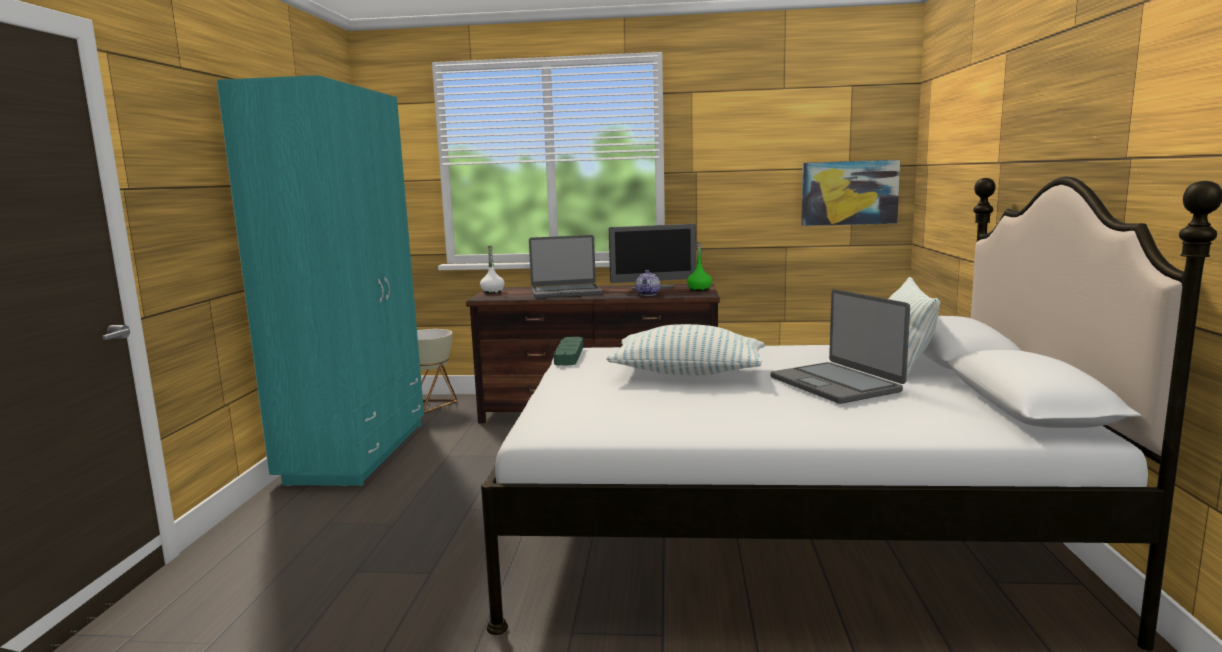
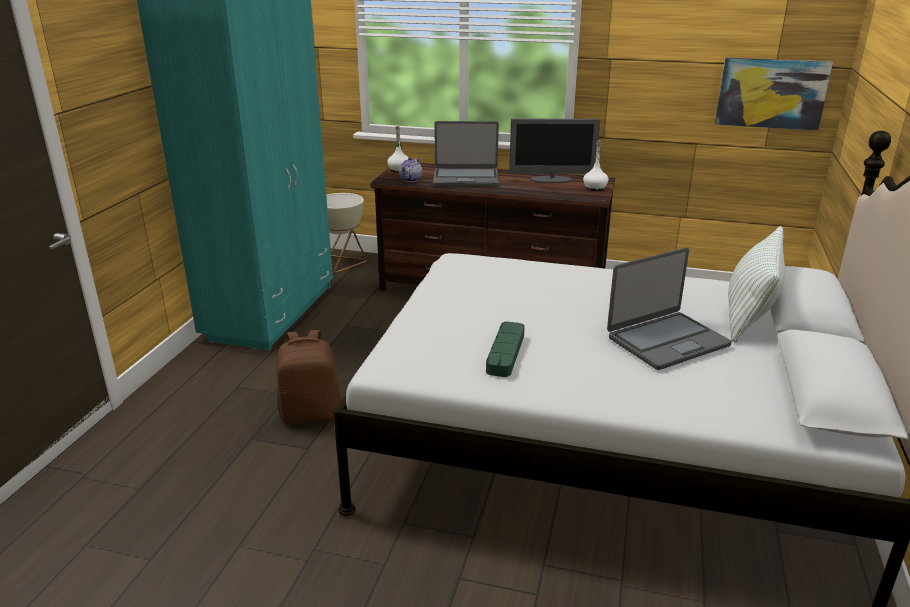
camera: 10 degrees right, 15 degrees up
green tray [554,337,583,365] -> green tray moved to [486,322,525,377]
pillow [606,324,765,376] -> none
teapot [635,270,660,296] -> teapot moved to [399,157,422,182]
green bottle [687,242,712,291] -> white bottle [583,141,609,191]
laptop [771,289,910,404] -> laptop turned 105 degrees counterclockwise [607,248,732,370]
none -> brown backpack [277,330,341,424]

